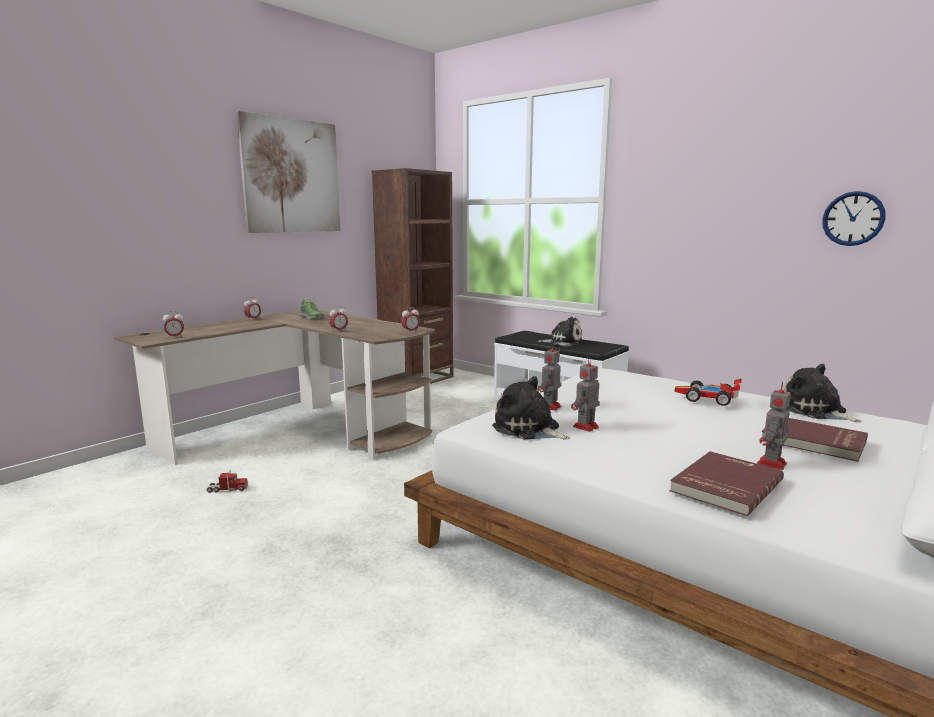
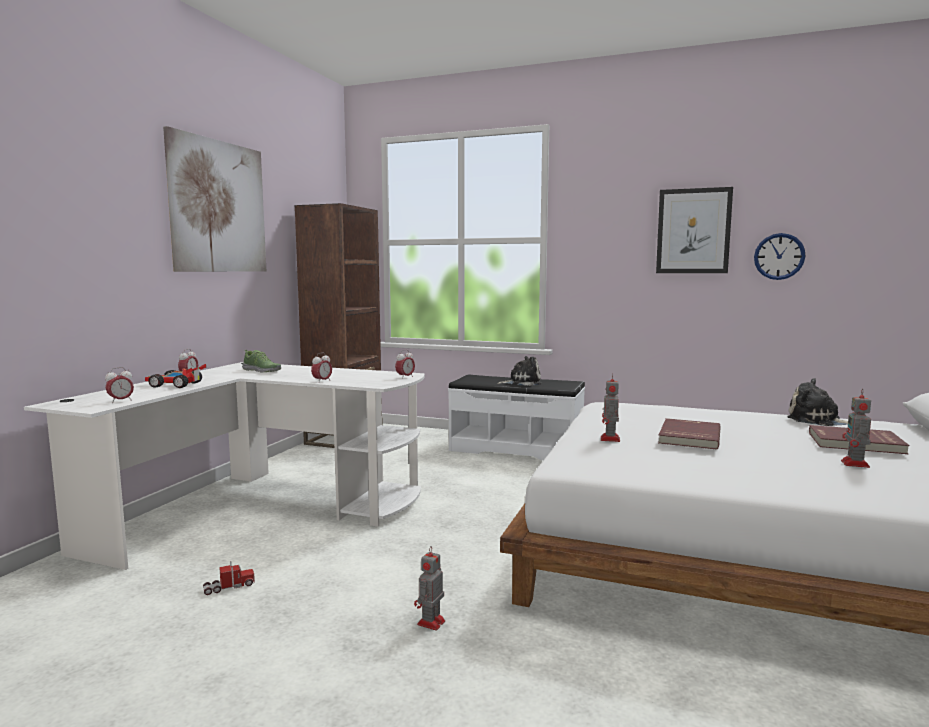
camera: 20 degrees left, 5 degrees down
brown desk [114,310,435,465] -> white desk [24,362,425,570]
plush toy [492,376,570,440] -> none
toy robot [571,358,600,432] -> toy robot moved to [414,546,445,631]
red book [669,451,784,516] -> red book moved to [658,418,721,450]
toy car [675,379,742,406] -> toy car moved to [145,364,206,388]
none -> picture [656,187,733,273]

